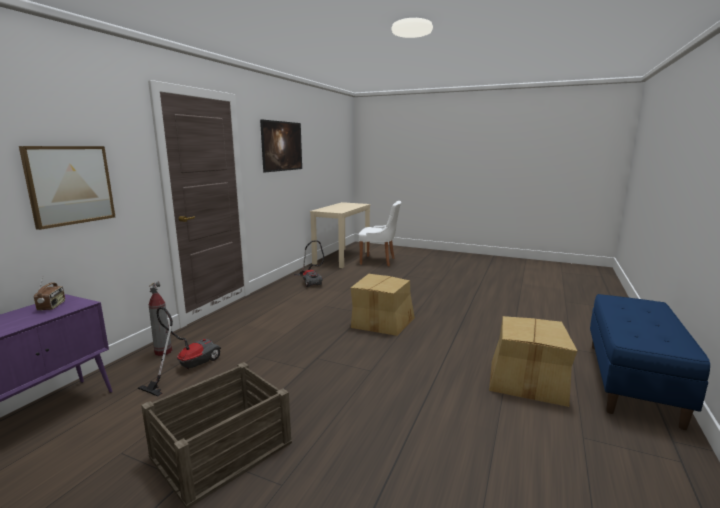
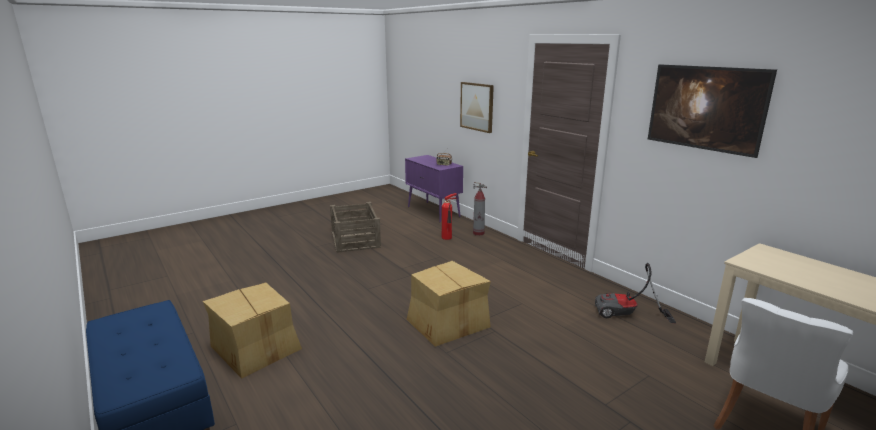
camera: 120 degrees right, 5 degrees up
vacuum cleaner [137,307,221,397] -> fire extinguisher [442,193,457,240]

